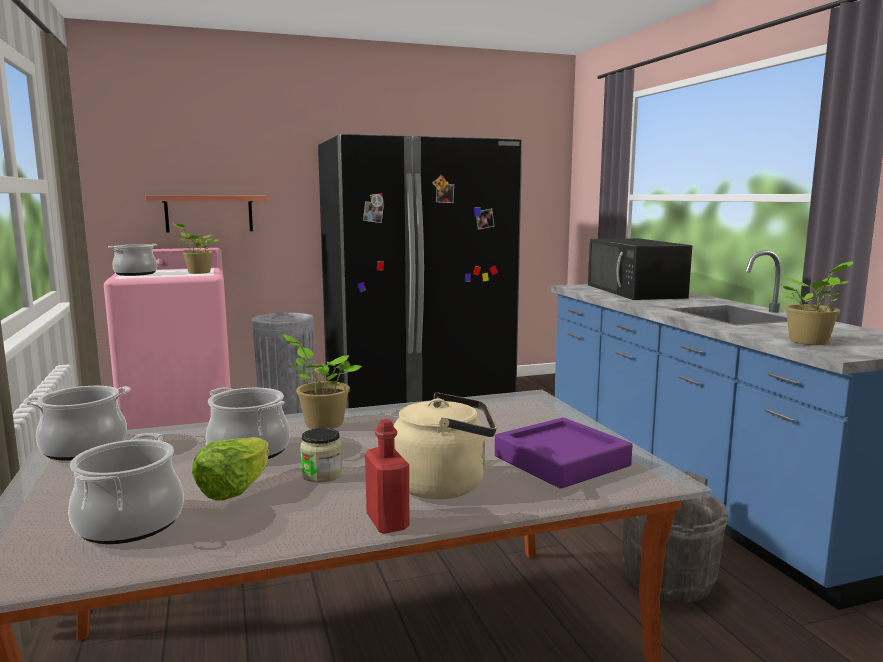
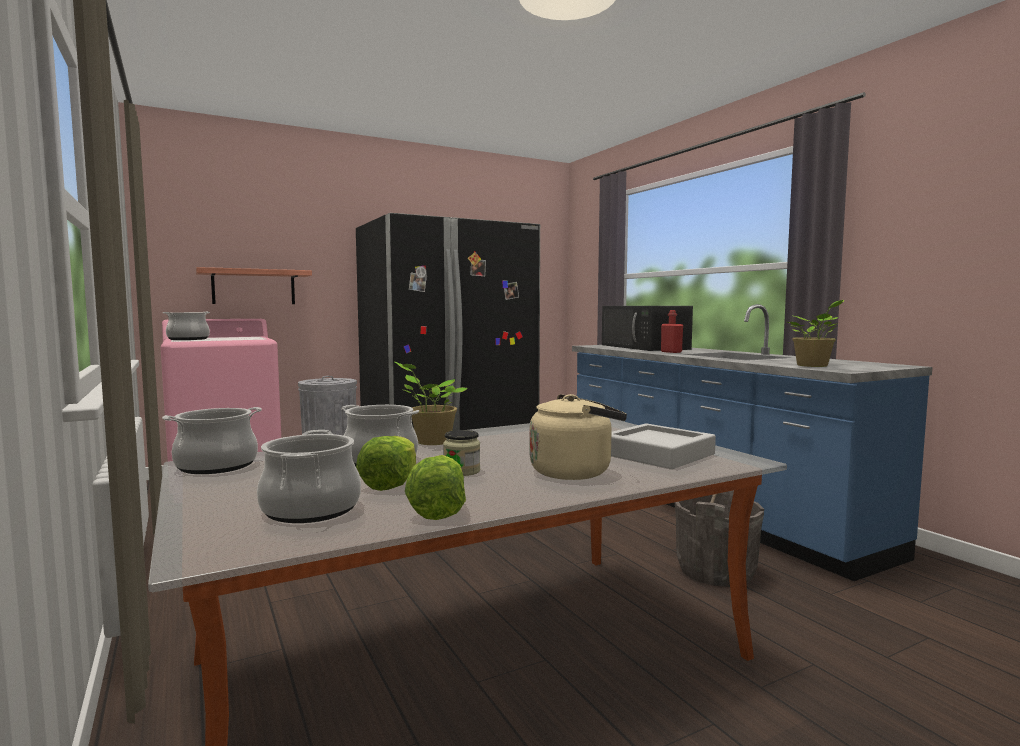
camera: 10 degrees left, 5 degrees down
potted plant [172,223,219,274] -> none
red bottle [365,419,410,534] -> red bottle moved to [661,310,683,353]
purple tray [495,417,632,489] -> grey tray [611,423,716,469]
none -> lettuce [405,455,466,520]

